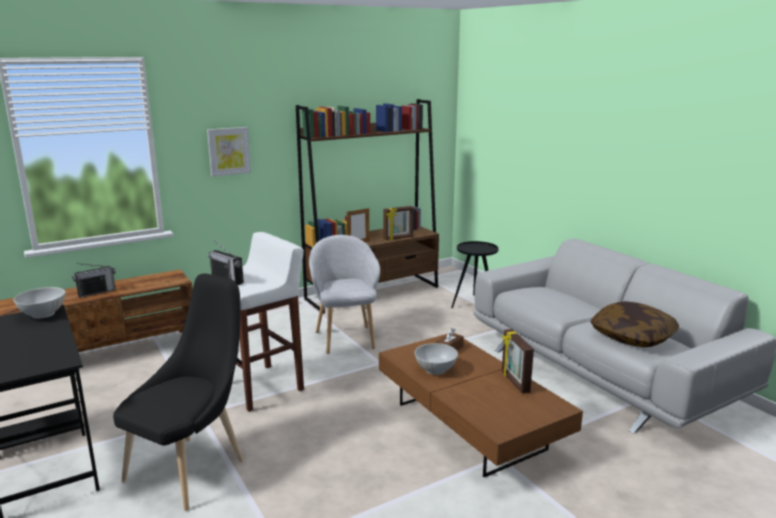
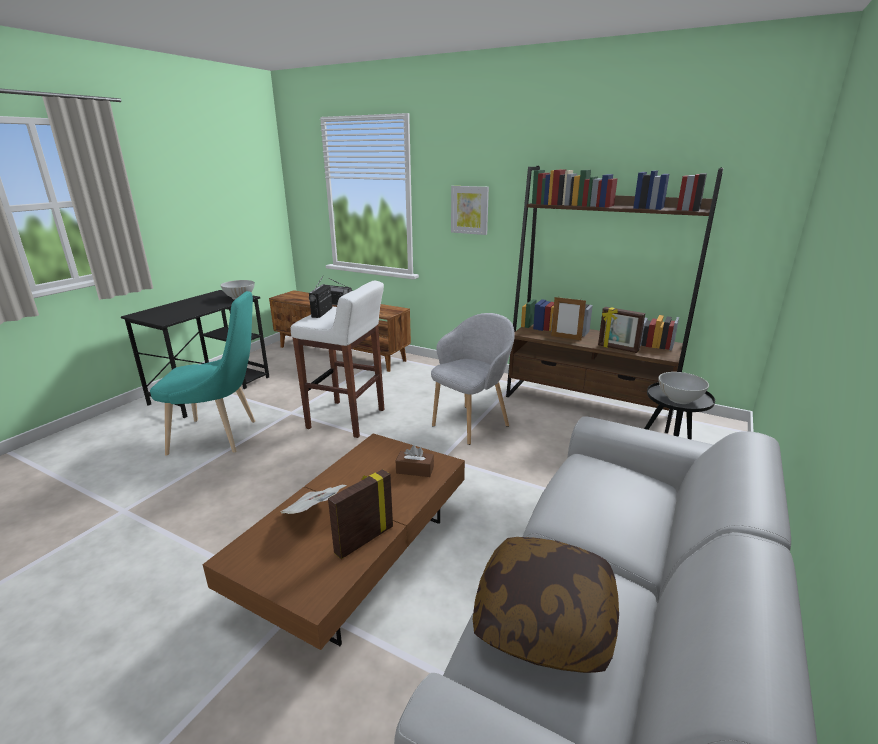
camera: 60 degrees right, 5 degrees up
black chair [113,274,243,511] -> turquoise chair [150,291,255,455]
white bowl [415,343,458,375] -> white bowl moved to [658,372,709,404]
none -> newspaper [280,484,347,514]

